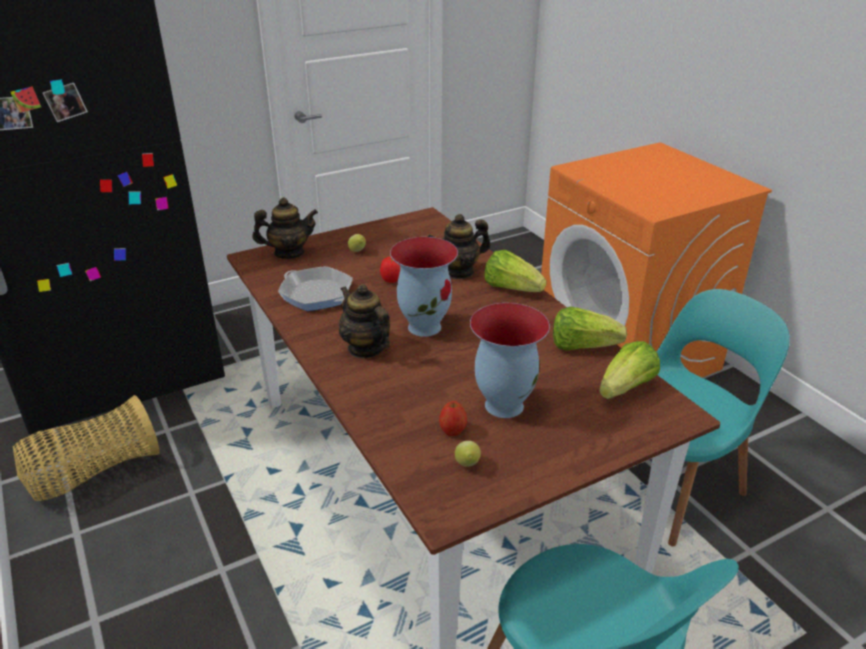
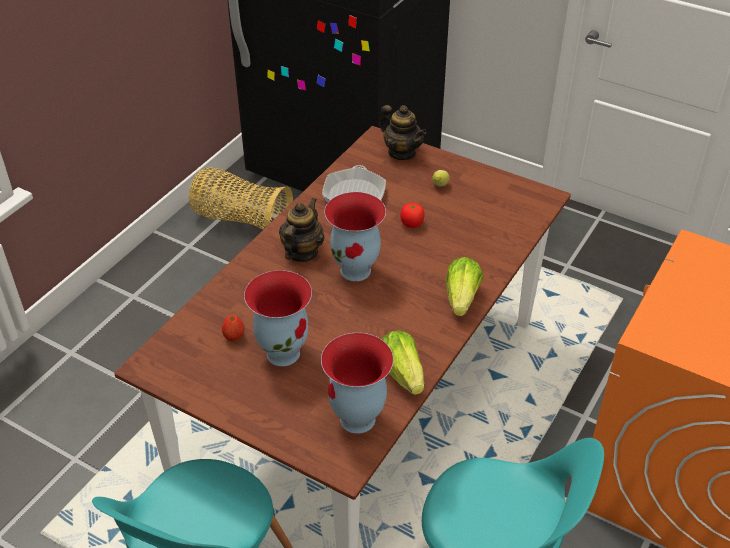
camera: 60 degrees right, 10 degrees up
teapot [428,214,490,279] -> none
lemon [455,441,481,467] -> none
lettuce [599,341,660,399] -> vase [321,333,394,434]

